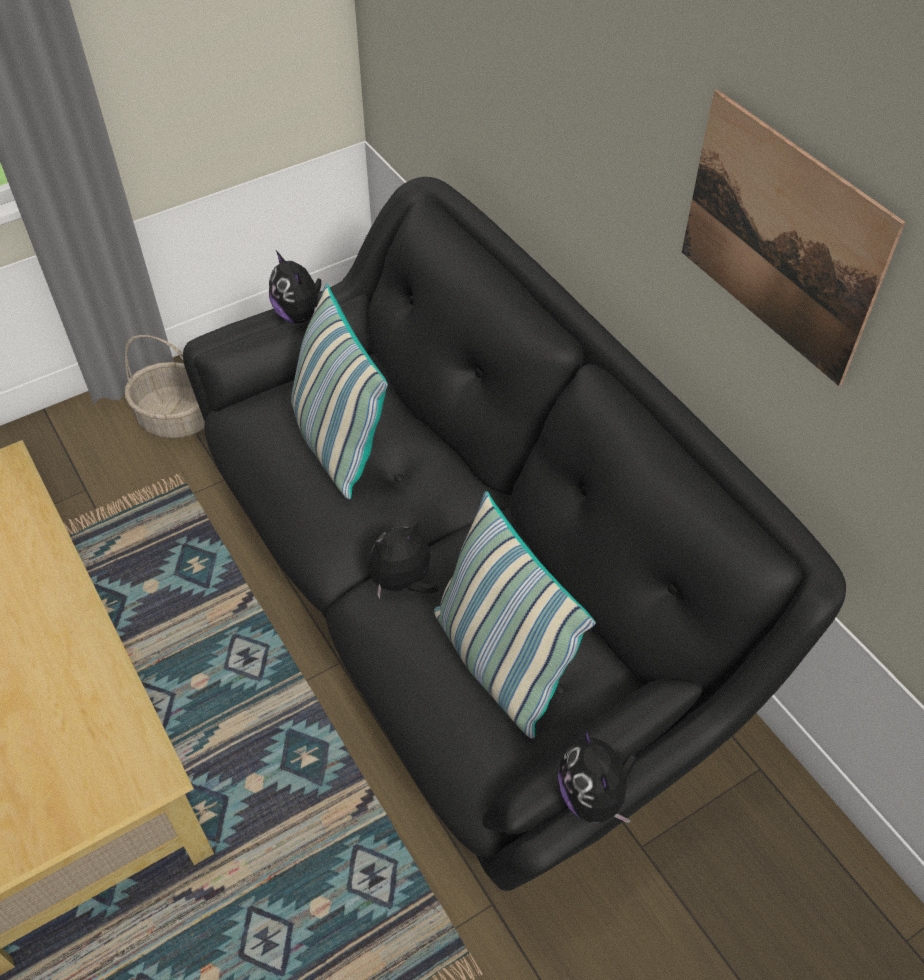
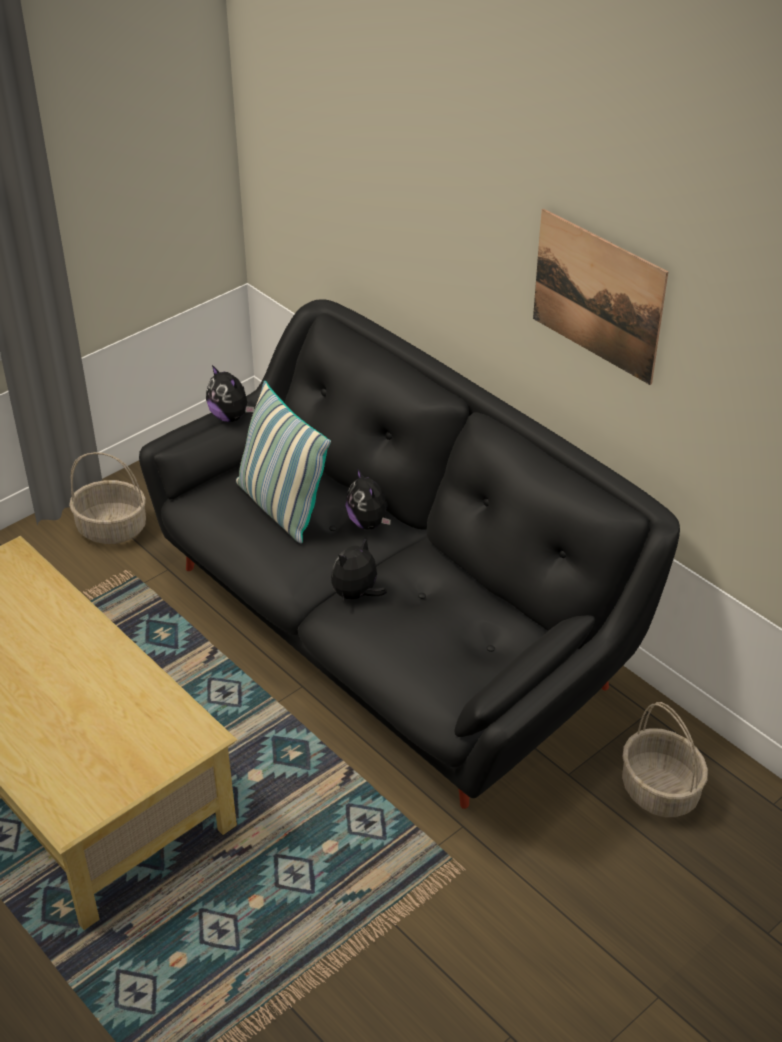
camera: 10 degrees left, 10 degrees down
pillow [434,491,596,739] -> none
plush toy [558,727,636,823] -> plush toy moved to [346,468,391,530]
none -> basket [622,702,708,817]

